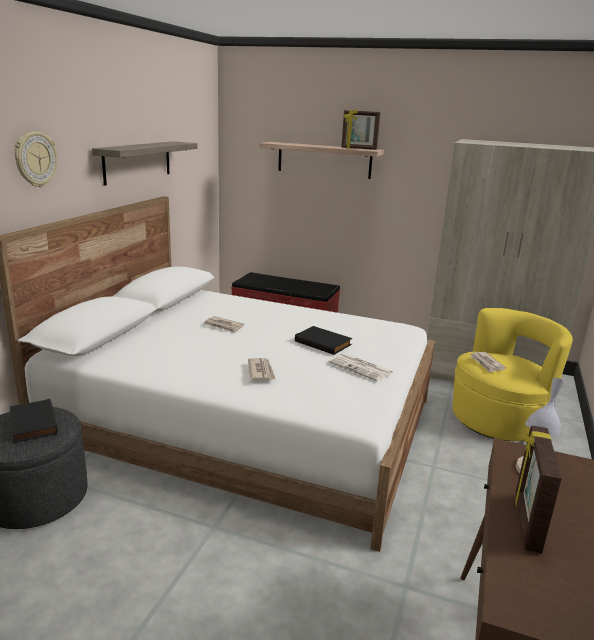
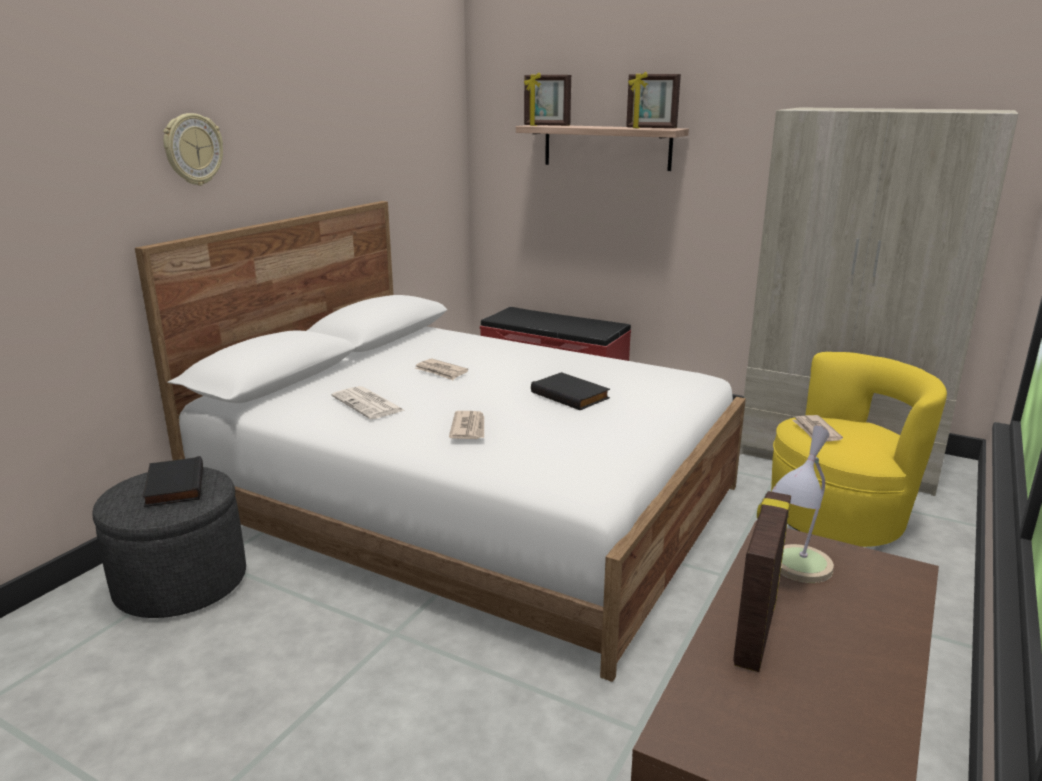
camera: 10 degrees right, 0 degrees up
shelf [92,141,198,186] -> none
newspaper [328,353,393,382] -> newspaper moved to [331,386,404,419]
none -> picture frame [524,73,571,126]

